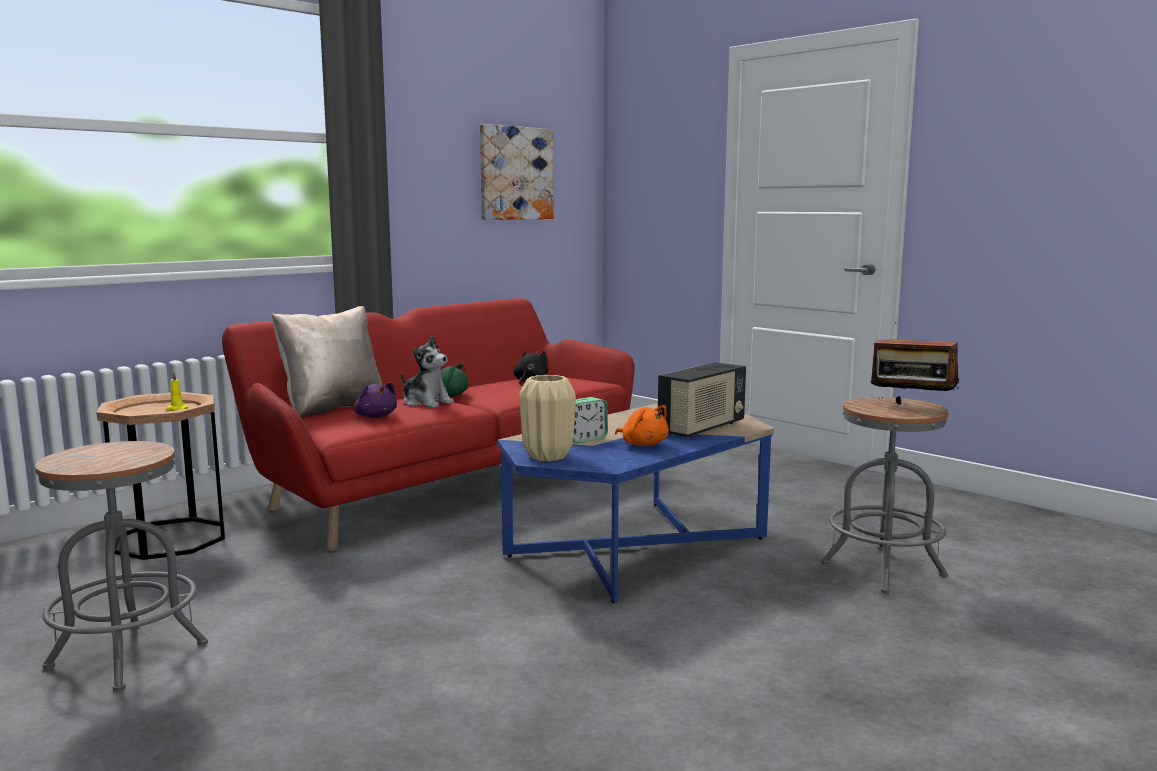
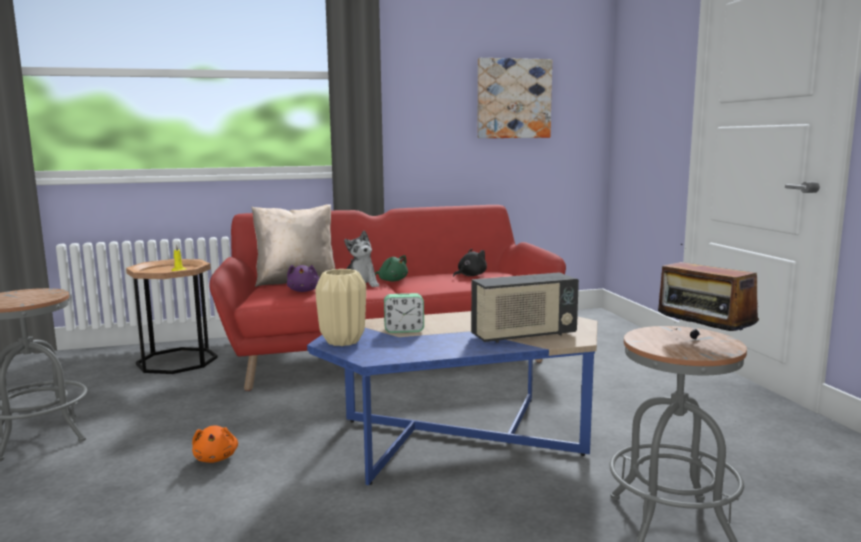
camera: 30 degrees right, 0 degrees up
orange plush toy [615,405,669,446] -> orange plush toy moved to [192,426,238,463]

